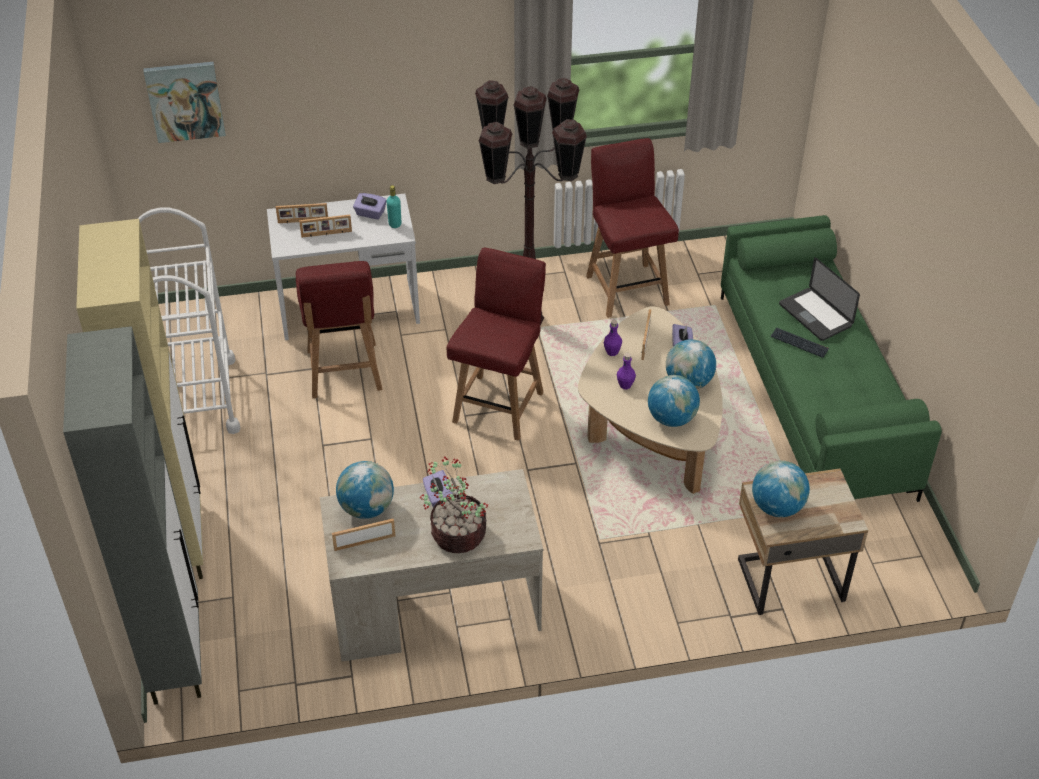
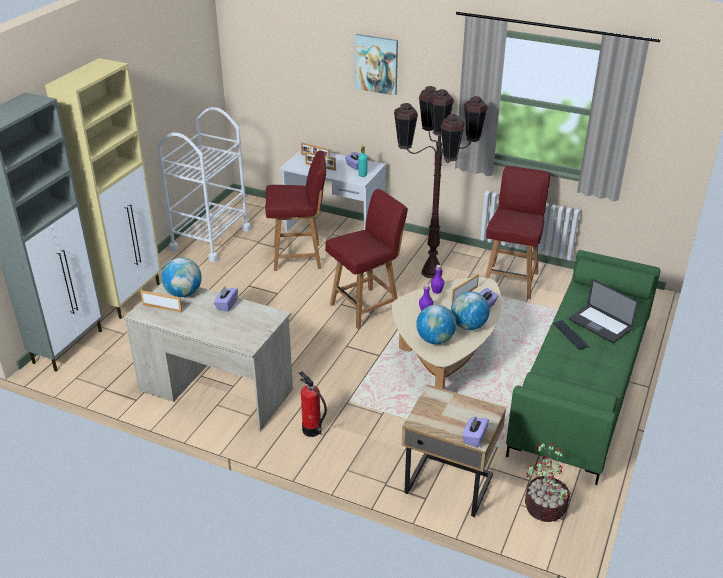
camera: 35 degrees right, 10 degrees down
picture [143,62,226,143] -> picture moved to [355,34,398,96]
red chair [296,261,382,398] -> red chair turned 120 degrees counterclockwise [265,150,326,271]
potted plant [419,457,488,553] -> potted plant moved to [525,443,571,522]
globe [752,461,810,517] -> none
laptop [779,257,860,341] -> laptop turned 45 degrees counterclockwise [569,279,638,343]
none -> fire extinguisher [299,371,327,437]
none -> purple tissue box [462,416,489,447]

